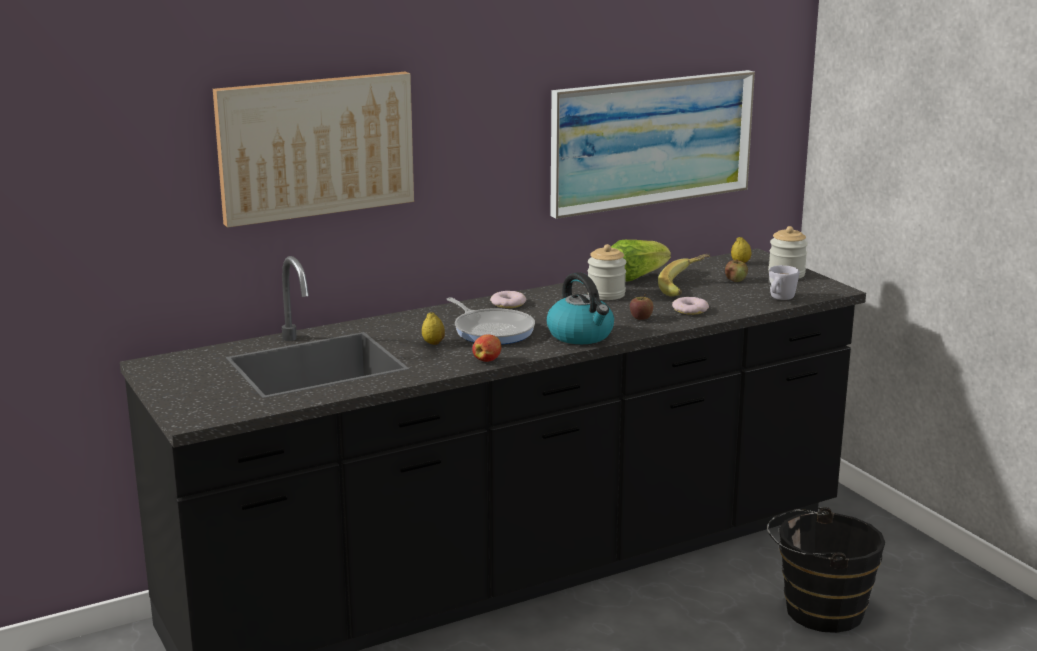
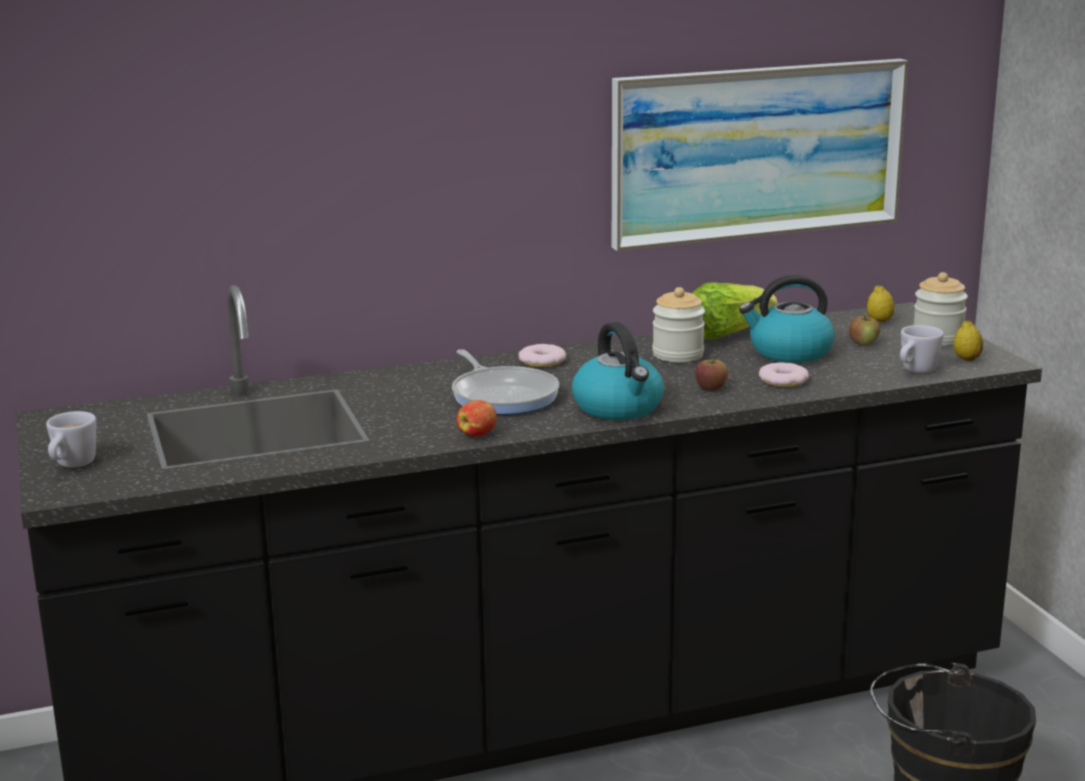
camera: 10 degrees right, 0 degrees up
picture [213,72,414,228] -> none
lemon [422,312,445,345] -> lemon moved to [953,321,983,361]
banana [658,254,710,297] -> kettle [739,275,835,363]
none -> white mug [46,411,96,468]

